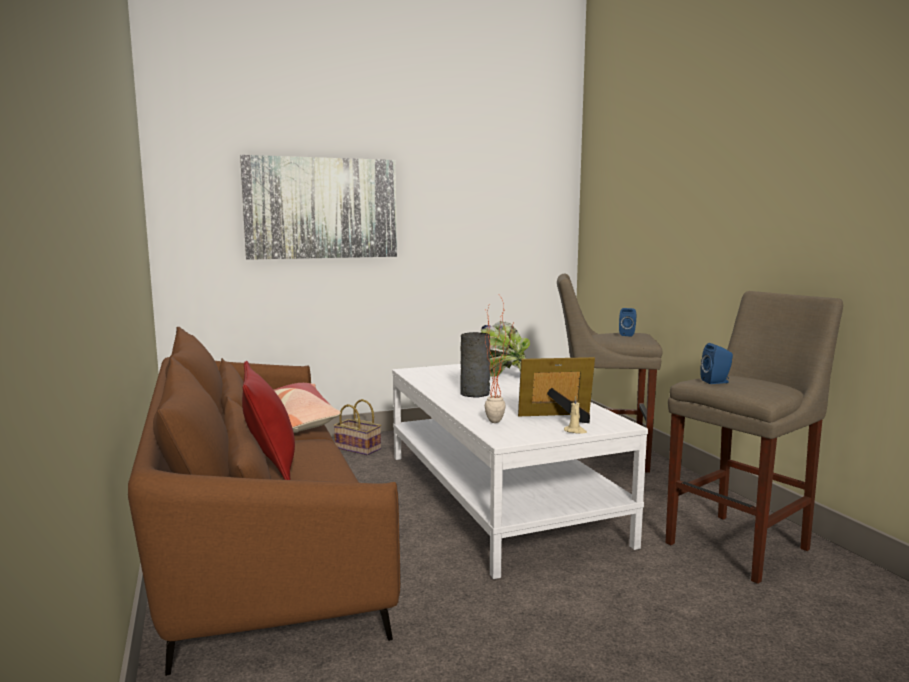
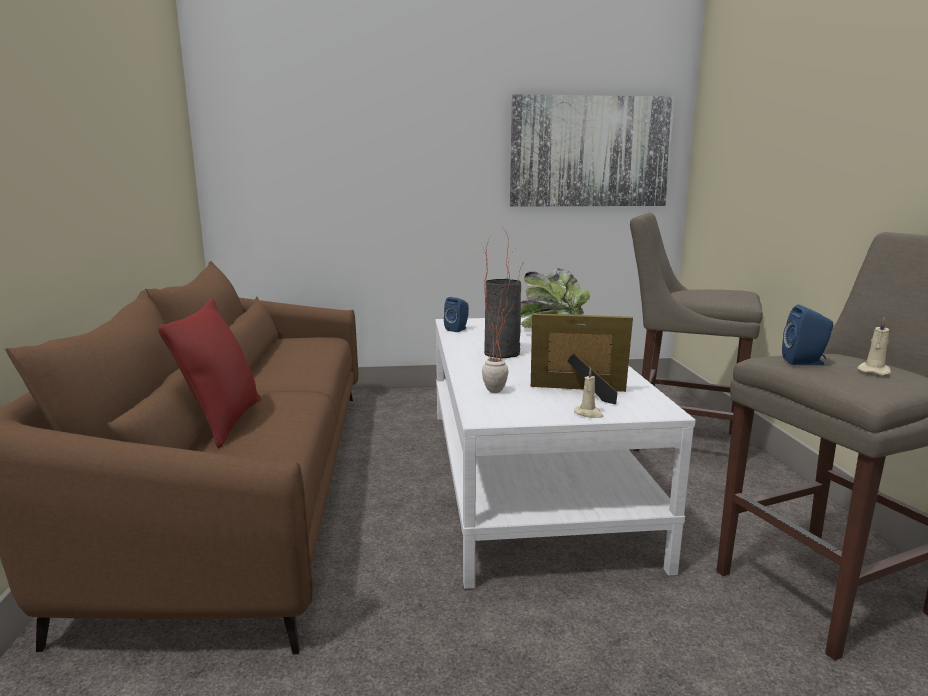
camera: 15 degrees right, 5 degrees up
picture [240,155,397,260] -> picture moved to [510,94,675,207]
pillow [274,383,341,433] -> none
basket [334,399,381,455] -> none
blue speaker [619,308,636,337] -> blue speaker moved to [444,297,469,332]
none -> beige candle [857,317,891,375]

